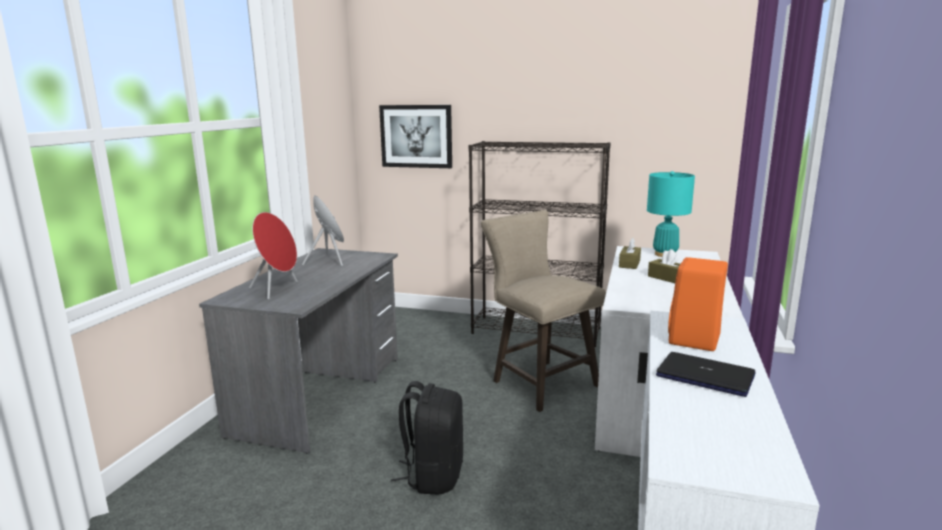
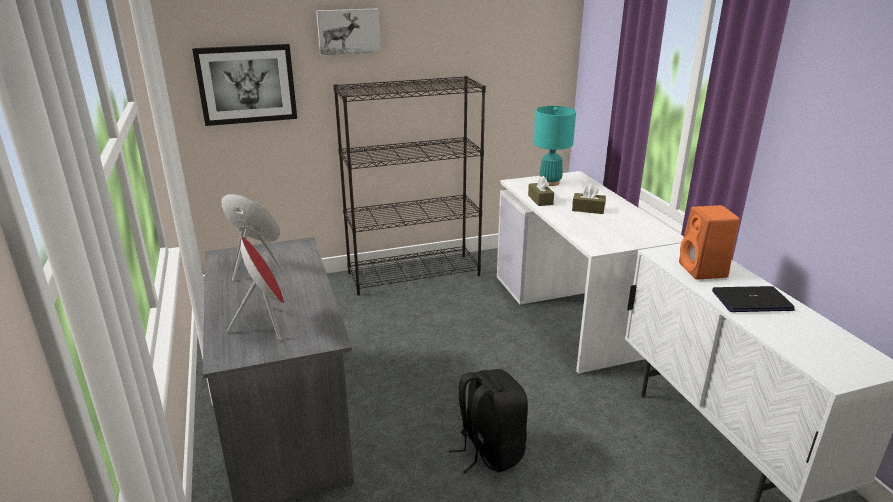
camera: 35 degrees left, 10 degrees up
beige stool [481,210,606,412] -> none
none -> picture [316,8,381,55]

